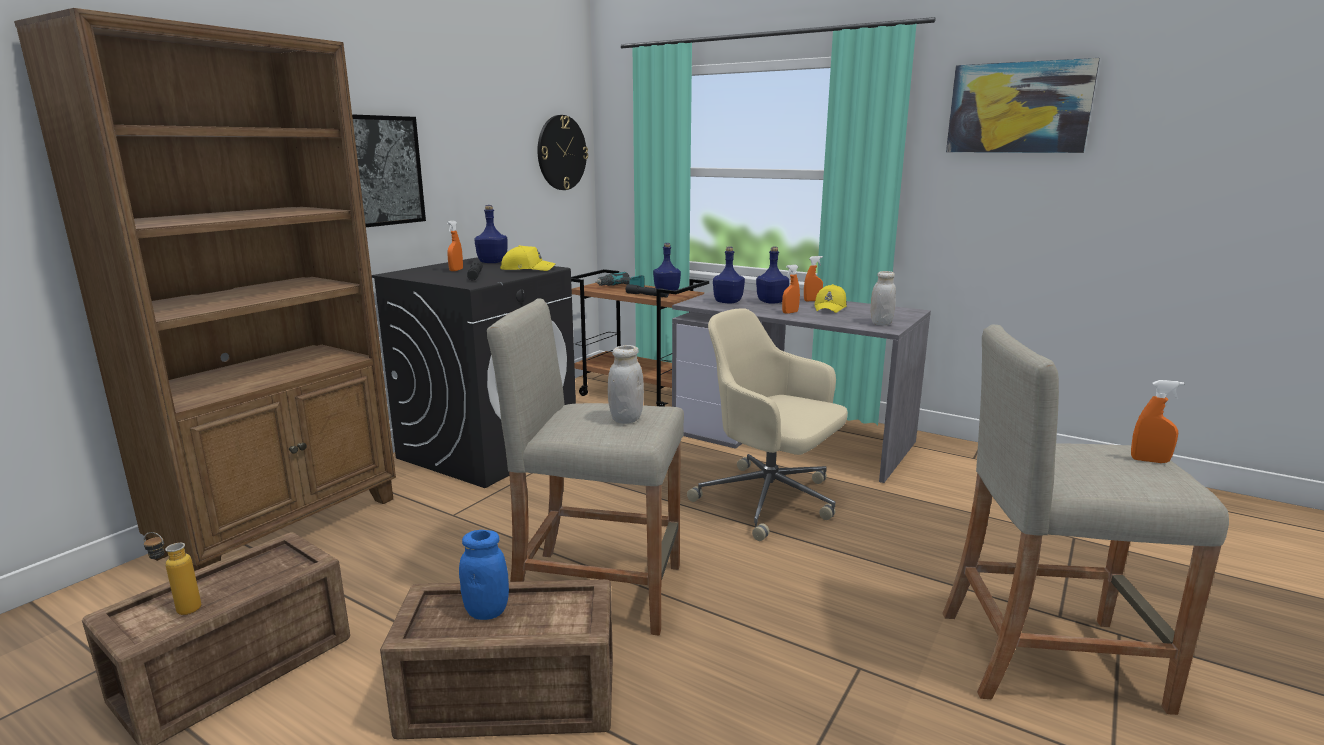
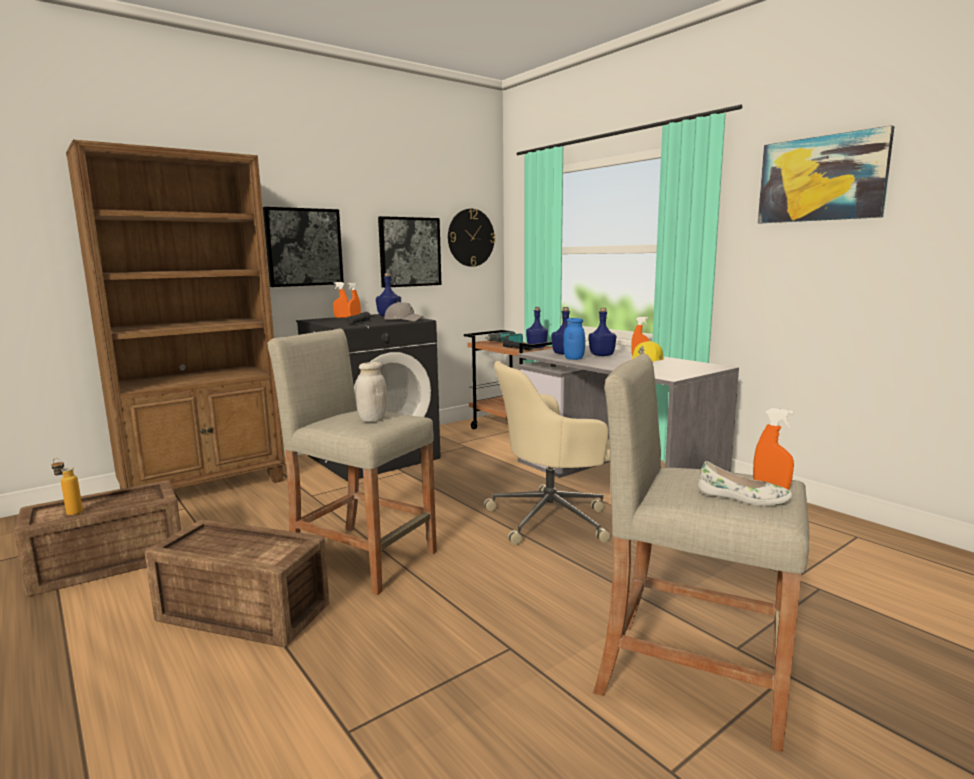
camera: 20 degrees right, 5 degrees down
blue jar [459,530,509,620] -> blue jar moved to [563,318,585,360]
yellow cap [500,245,556,271] -> grey cap [384,302,423,321]
beige office chair [687,309,848,541] -> beige office chair turned 75 degrees counterclockwise [484,361,610,545]
orange spray bottle [782,265,800,314] -> orange spray bottle moved to [333,282,349,318]
white jar [871,271,896,326] -> none
none -> picture [378,216,441,288]
none -> white shoe [697,461,792,505]

